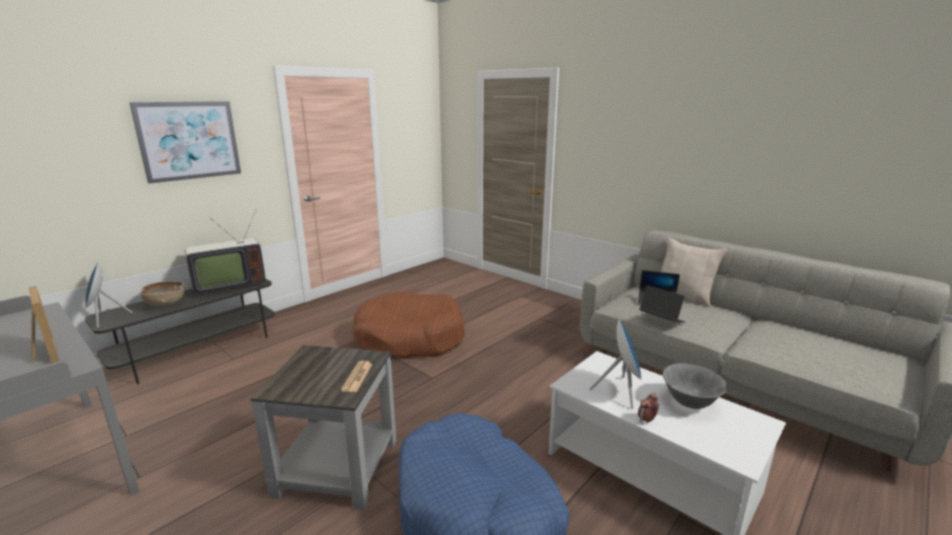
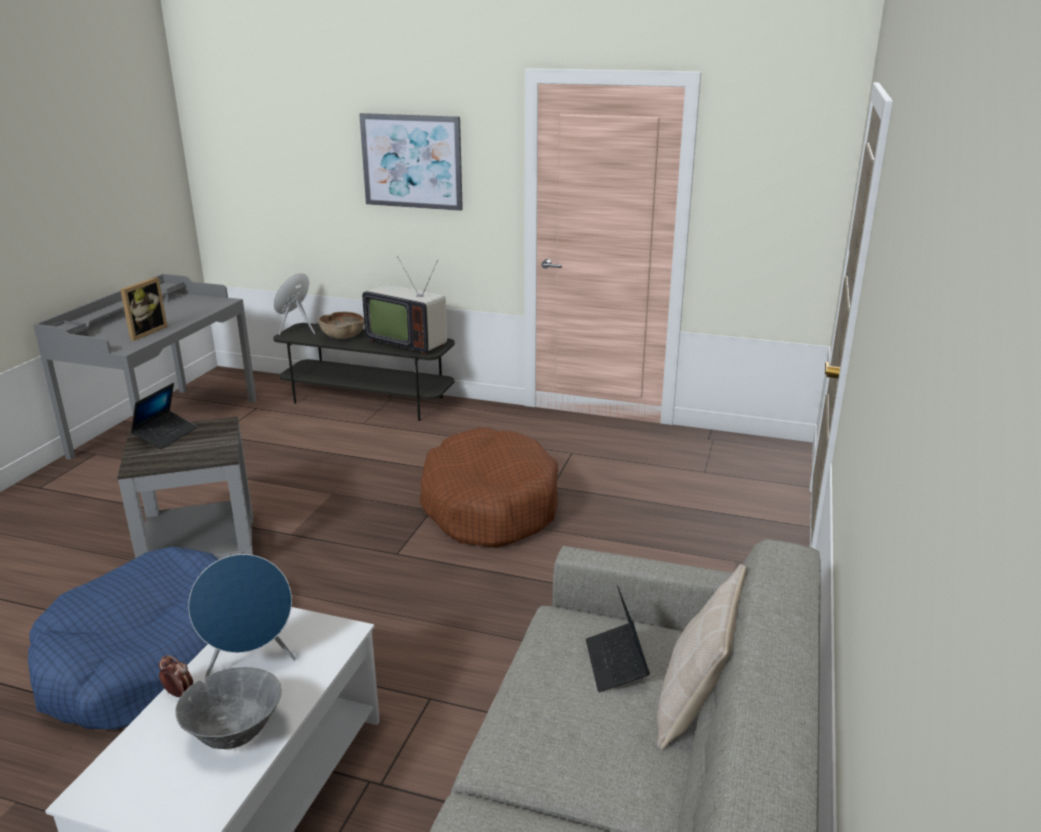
camera: 65 degrees right, 5 degrees up
newspaper [341,361,372,392] -> none
laptop [640,285,685,323] -> laptop moved to [131,383,197,449]

